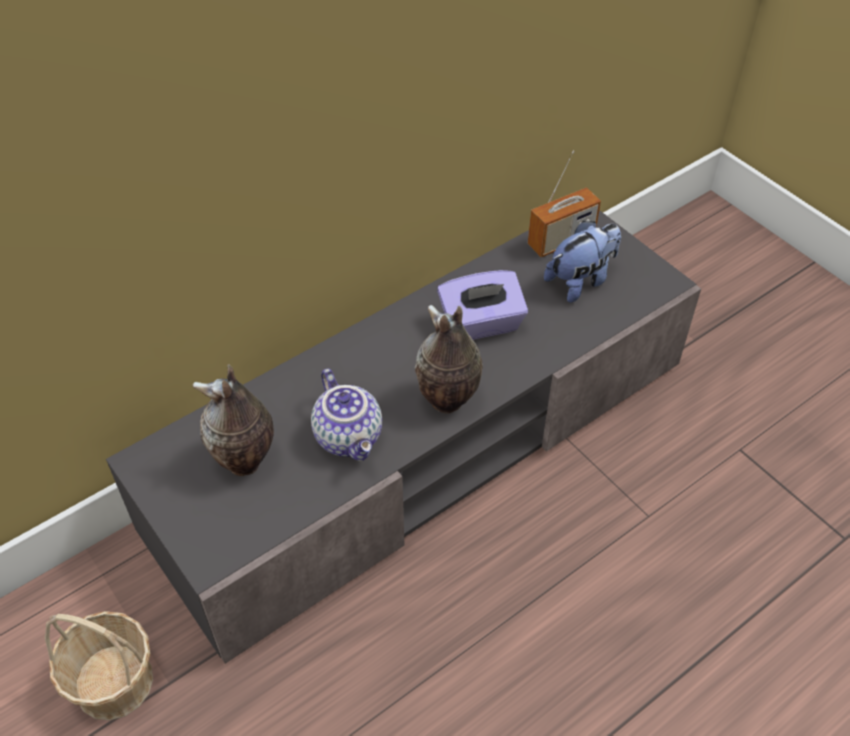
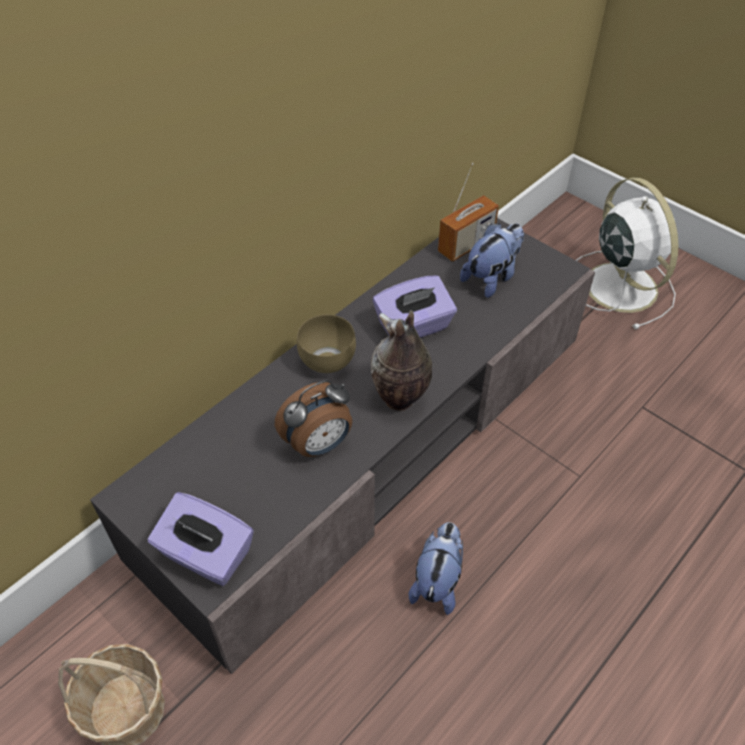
camera: 10 degrees left, 0 degrees up
vase [193,364,274,476] -> none
teapot [311,369,382,461] -> alarm clock [275,380,352,457]
none -> purple tissue box [148,492,254,586]
none -> brown bowl [297,314,356,373]
none -> plush toy [409,522,463,615]
none -> white fan [576,177,678,329]

